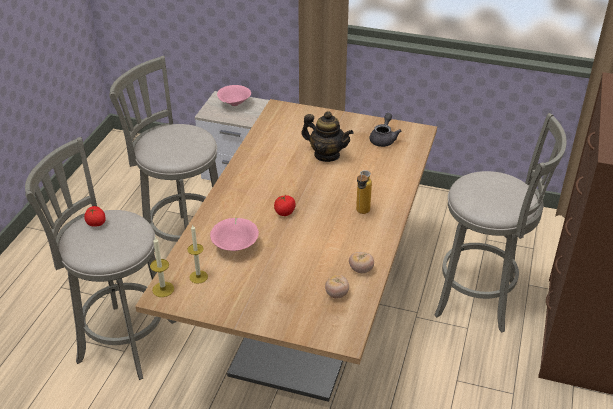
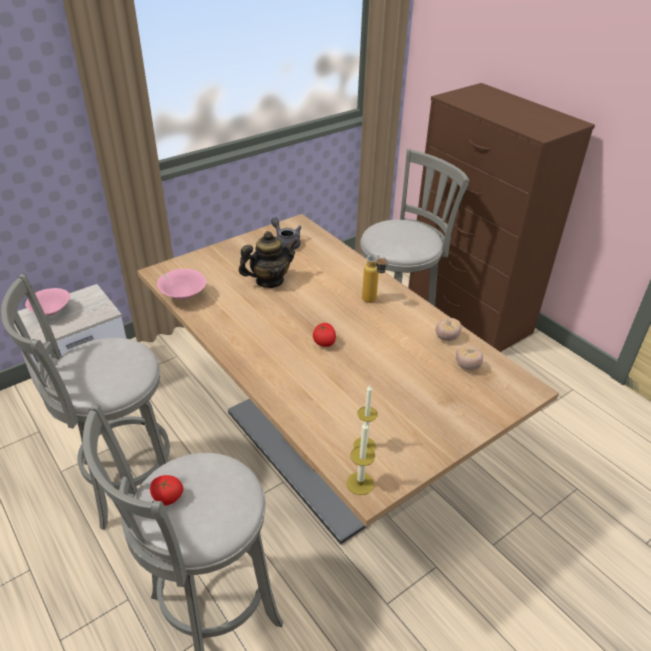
camera: 55 degrees left, 0 degrees up
pink bowl [210,218,259,251] -> pink bowl moved to [157,269,206,300]

